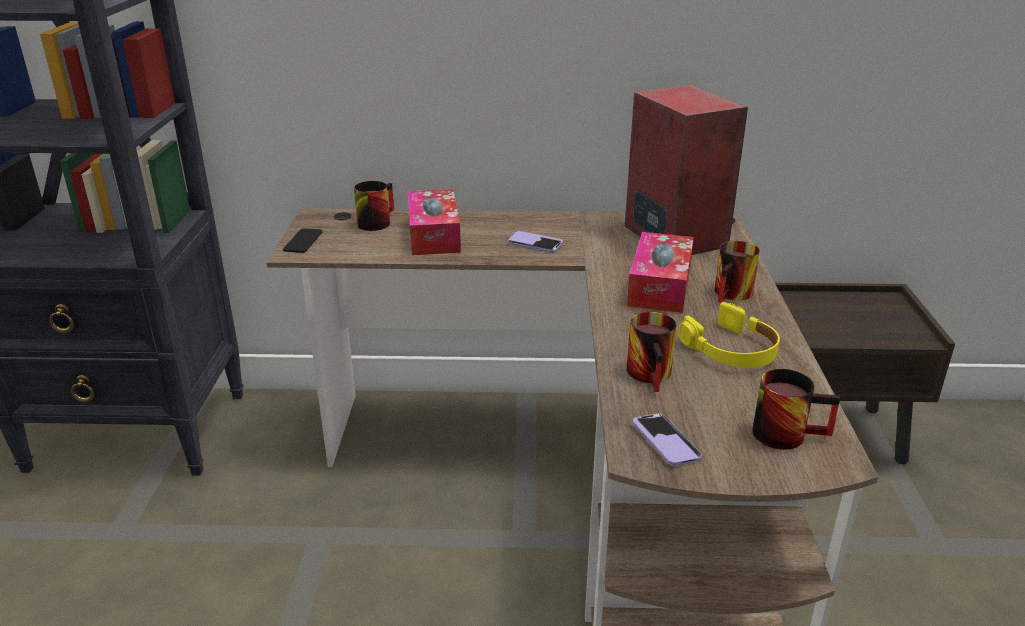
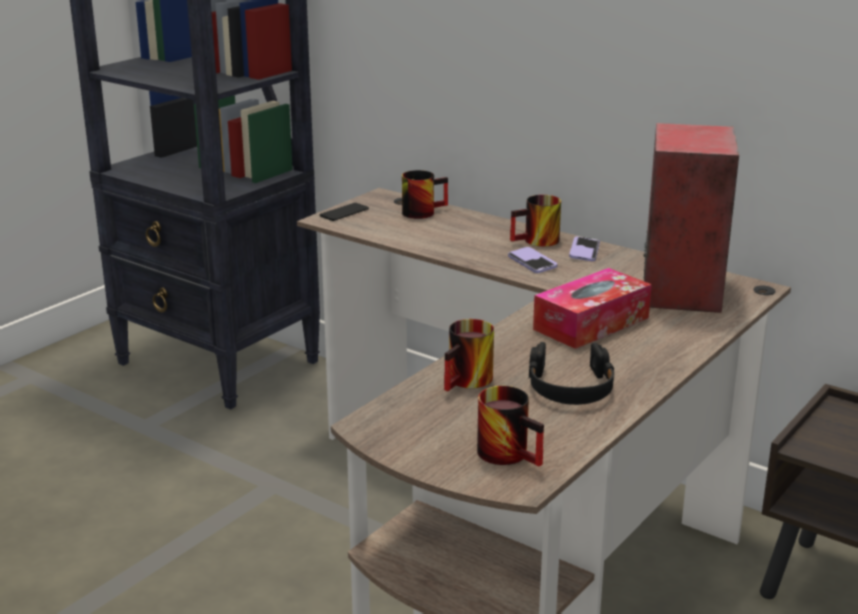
camera: 35 degrees right, 5 degrees down
tissue box [408,189,461,255] -> none
phone [632,414,702,466] -> phone moved to [569,236,600,261]
yellow headphones [679,302,780,368] -> black headphones [529,342,615,405]
mug [715,241,760,303] -> mug moved to [510,195,561,247]

